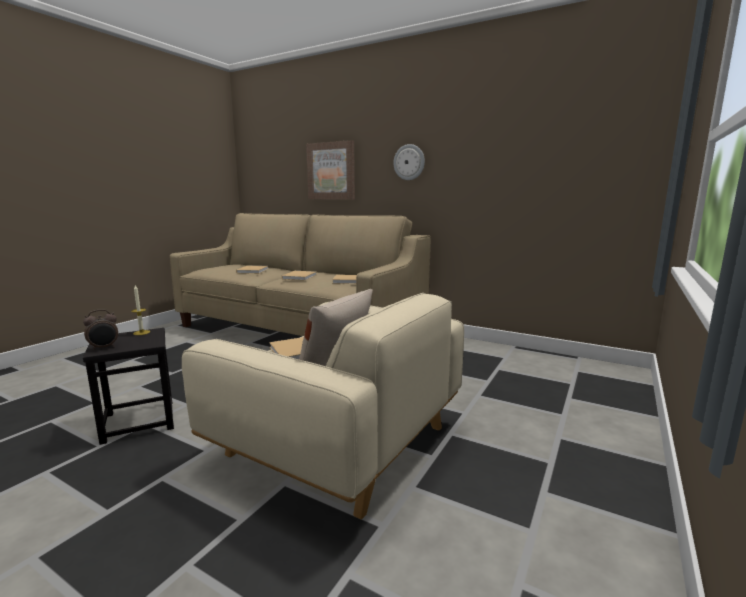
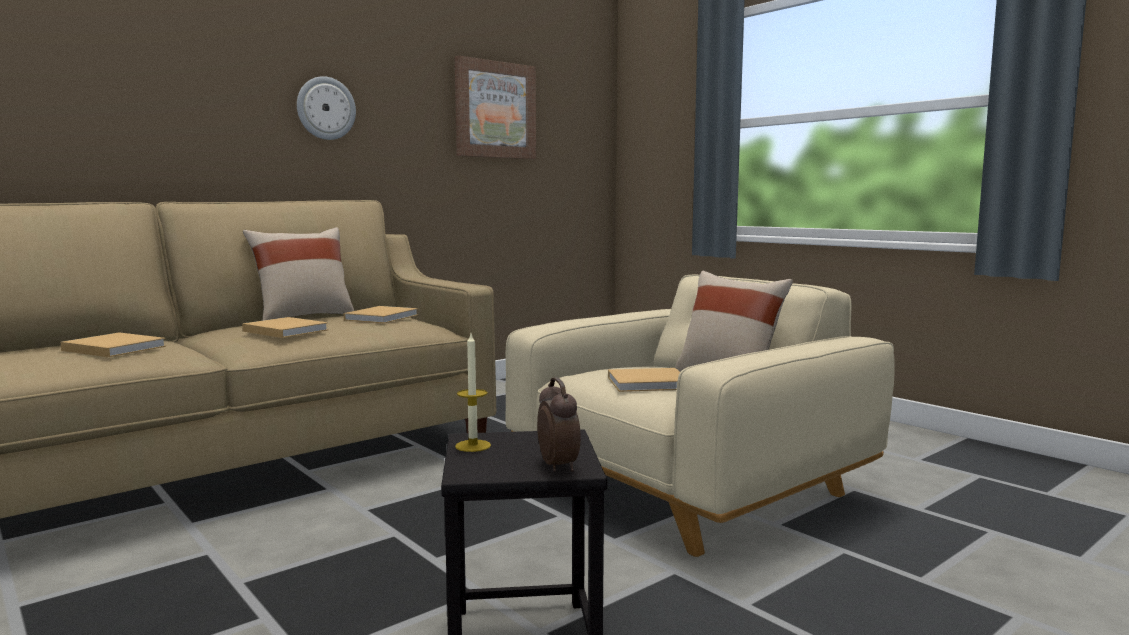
camera: 70 degrees left, 5 degrees down
picture [306,140,355,200] -> picture moved to [455,56,536,159]
none -> beige pillow [243,227,354,321]

